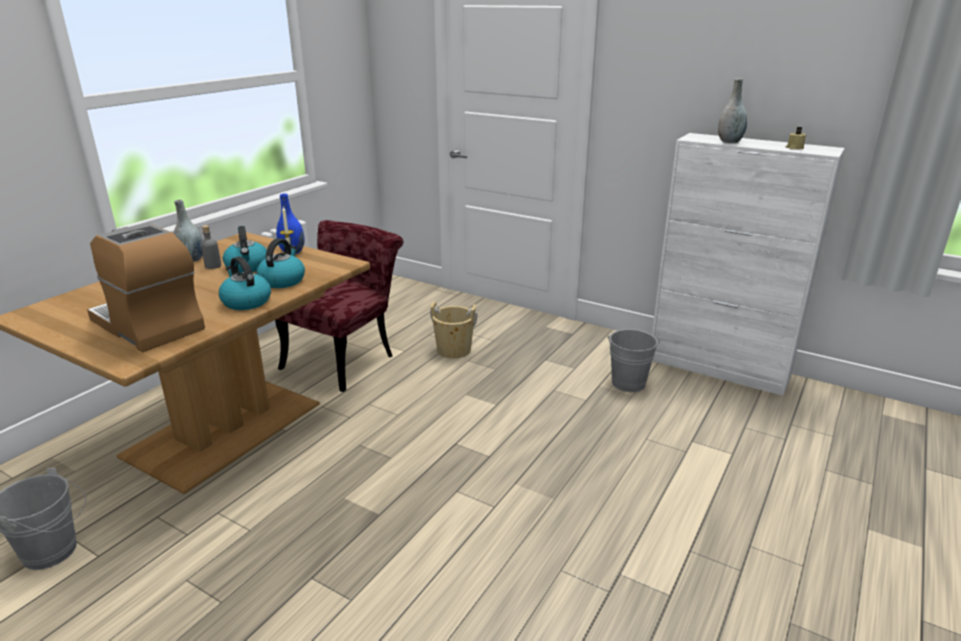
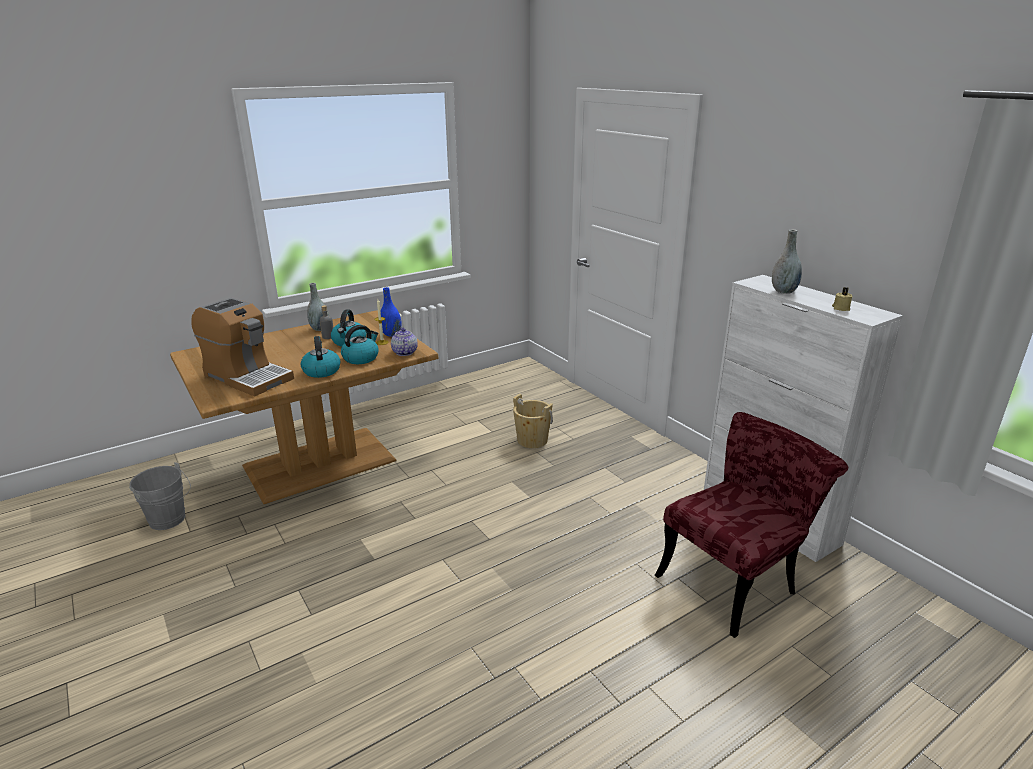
camera: 25 degrees right, 0 degrees up
coffee machine [87,223,205,352] -> coffee machine turned 150 degrees clockwise [191,298,294,396]
red chair [275,220,404,392] -> red chair moved to [655,412,848,638]
grey bucket [607,329,660,392] -> none
none -> teapot [391,327,418,356]

